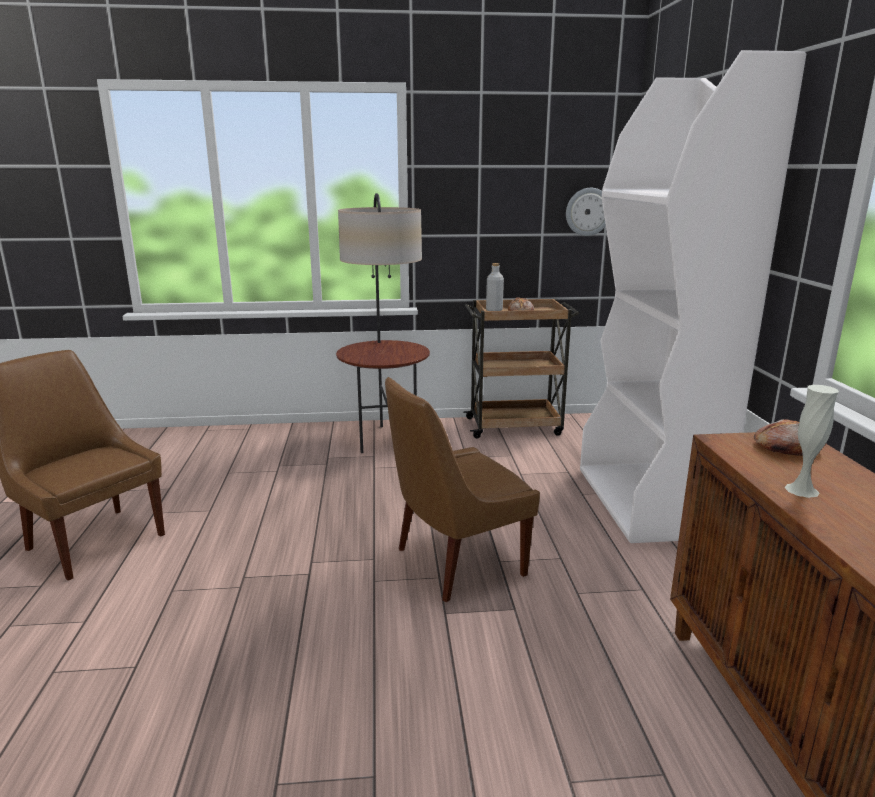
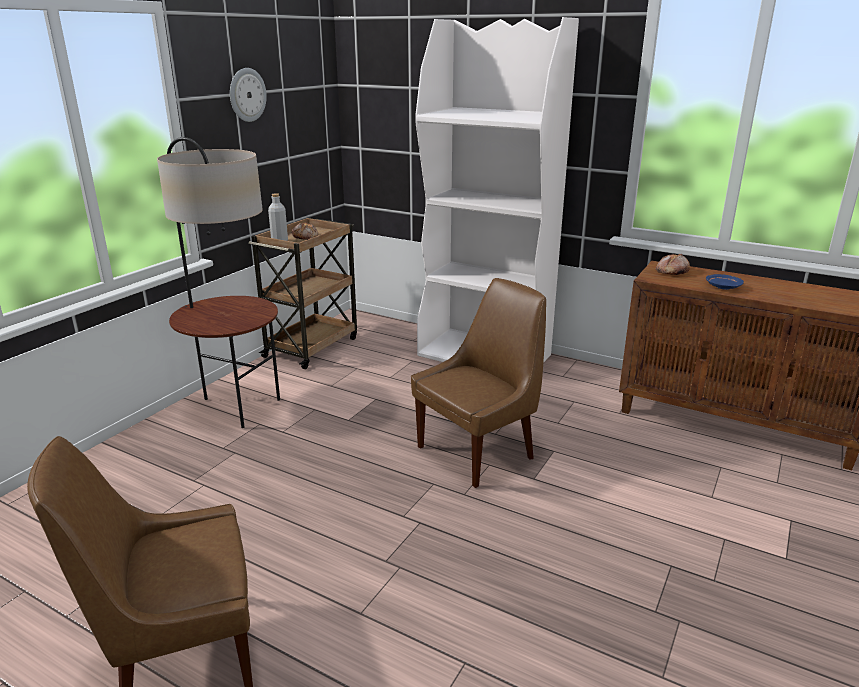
camera: 55 degrees left, 5 degrees up
brown chair [385,377,540,602] -> brown chair turned 135 degrees counterclockwise [411,278,546,488]
wall clock [566,188,606,236] -> wall clock moved to [230,68,267,122]
white vase [785,385,839,498] -> blue plate [706,274,744,290]

